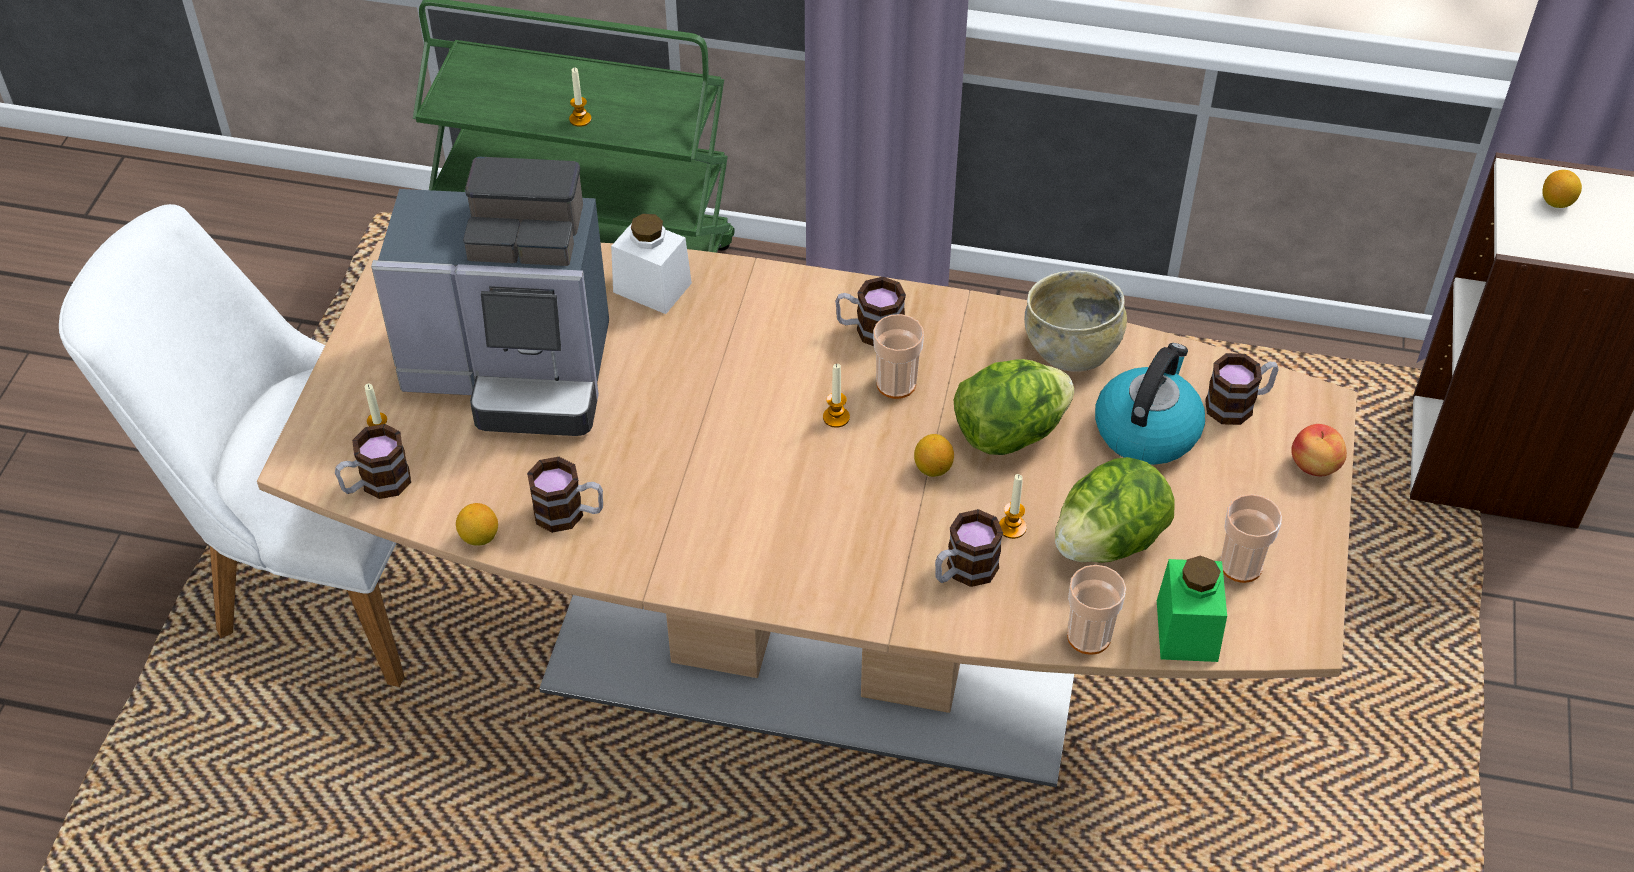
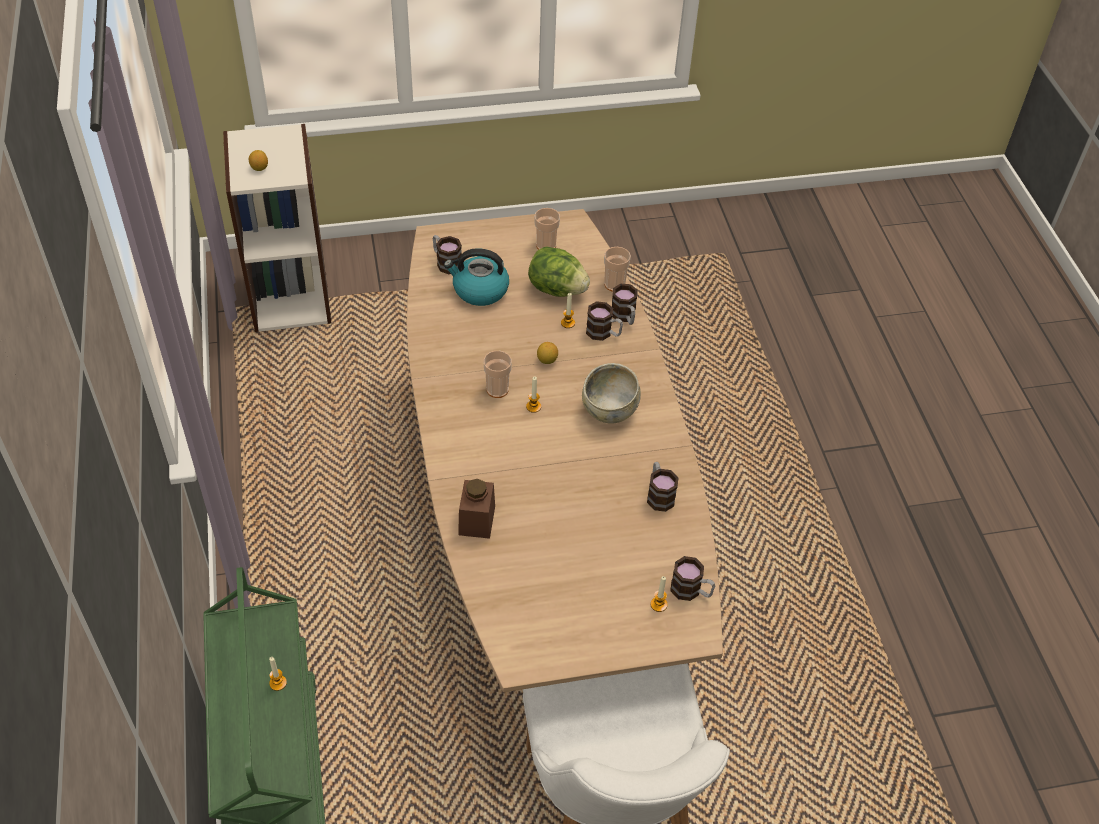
camera: 115 degrees left, 0 degrees up
coffee machine [371,157,609,436] -> none
lemon [456,503,498,546] -> none
white jar [611,213,692,314] -> brown jar [458,479,495,539]
mug [835,277,906,346] -> mug moved to [612,284,637,325]
lettuce [954,359,1074,455] -> none
beige bowl [1024,270,1127,372] -> beige bowl moved to [582,363,641,424]
green jar [1157,556,1227,662] -> none
apple [1291,424,1347,476] -> none

